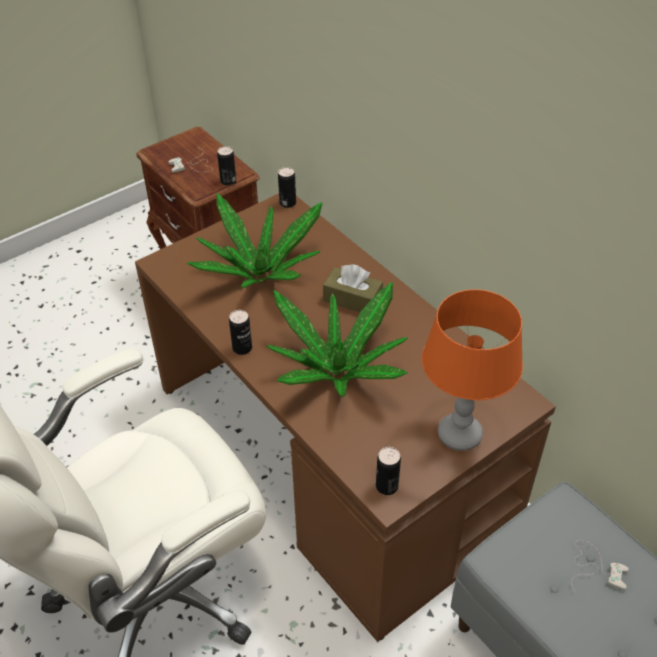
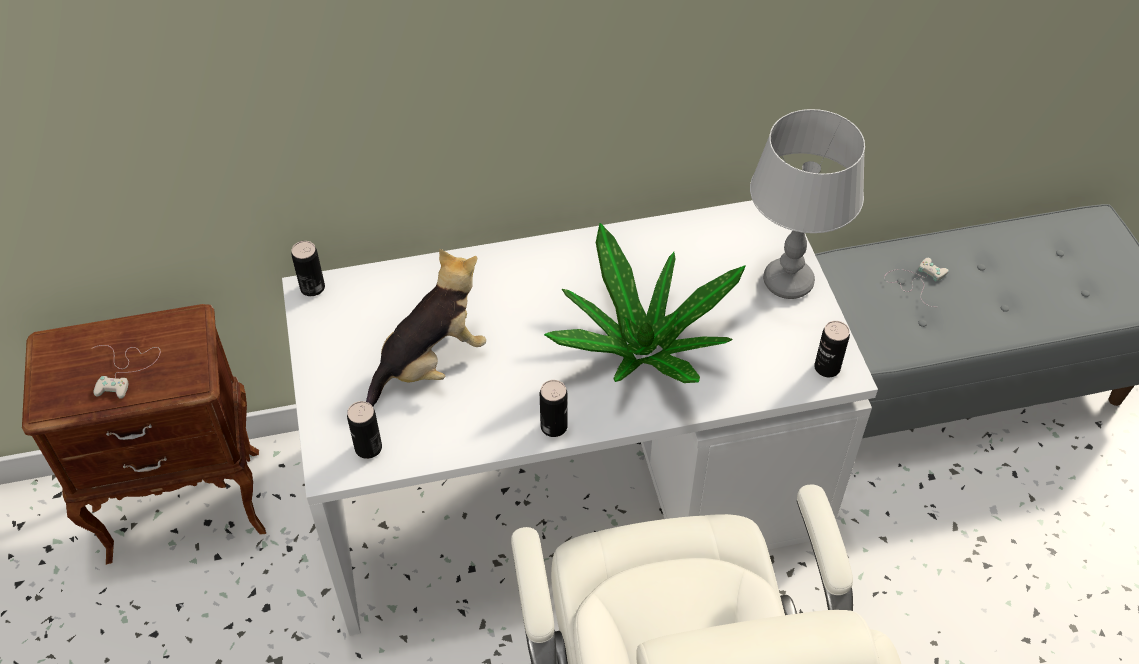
camera: 65 degrees left, 5 degrees up
brown desk [135,193,556,642] -> white desk [282,200,878,636]
potted plant [187,193,322,288] -> plush toy [366,249,486,407]
can [217,146,236,186] -> can moved to [347,401,382,459]
brown tissue box [323,264,383,312] -> none
orange table lamp [422,289,523,451] -> grey table lamp [750,109,865,299]

